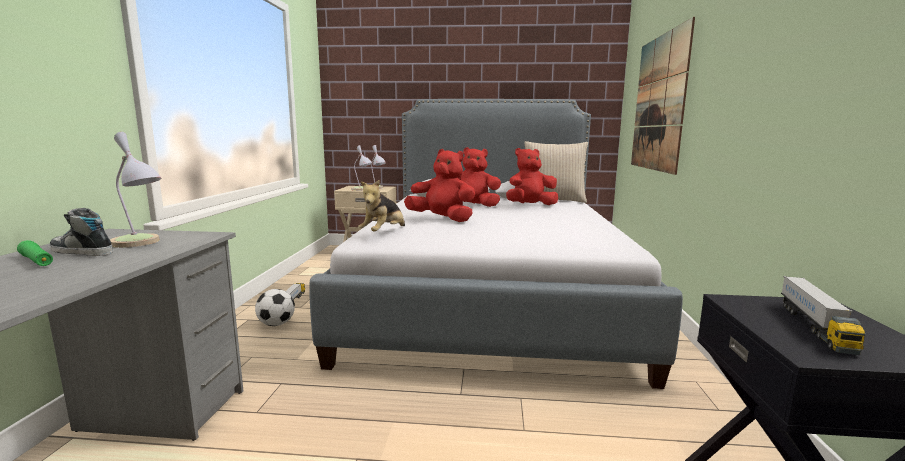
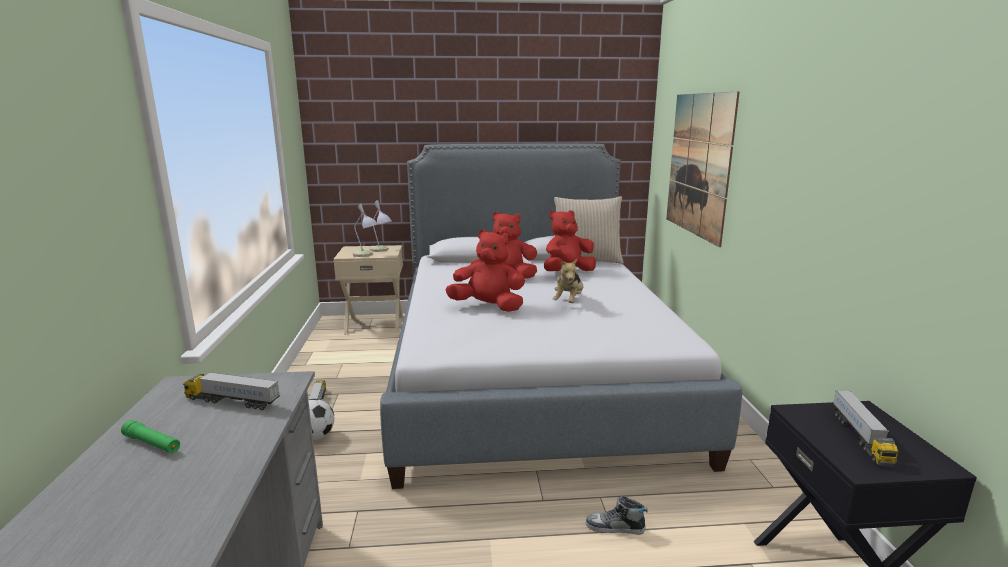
camera: 10 degrees left, 5 degrees up
shoe [50,208,113,256] -> shoe moved to [586,495,648,535]
table lamp [110,132,162,248] -> toy truck [183,372,280,410]
plush toy [358,180,405,231] -> plush toy moved to [553,259,583,303]

